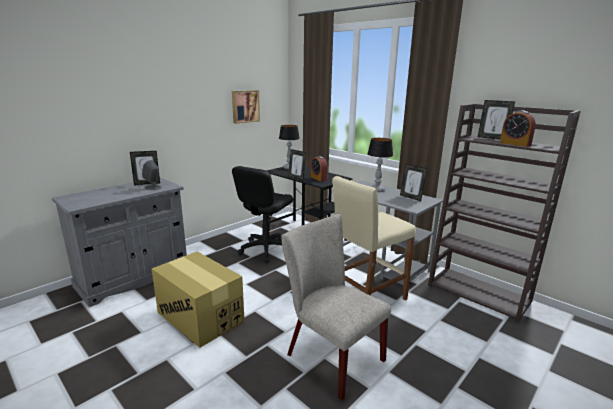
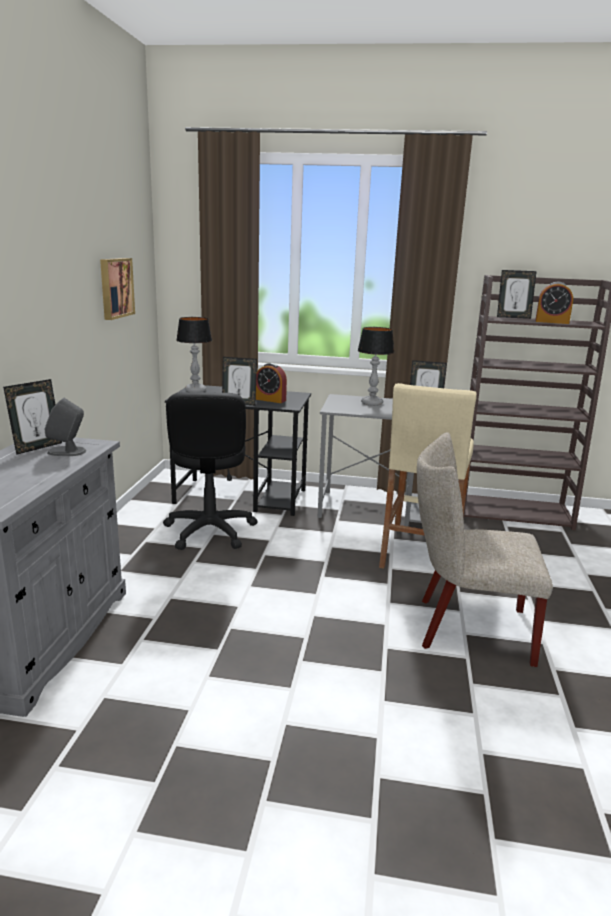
camera: 35 degrees left, 0 degrees up
cardboard box [152,251,245,348] -> none

